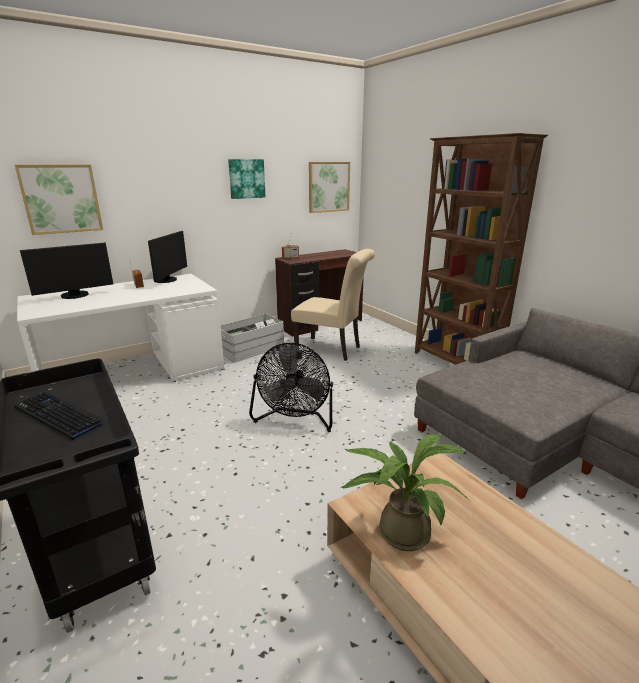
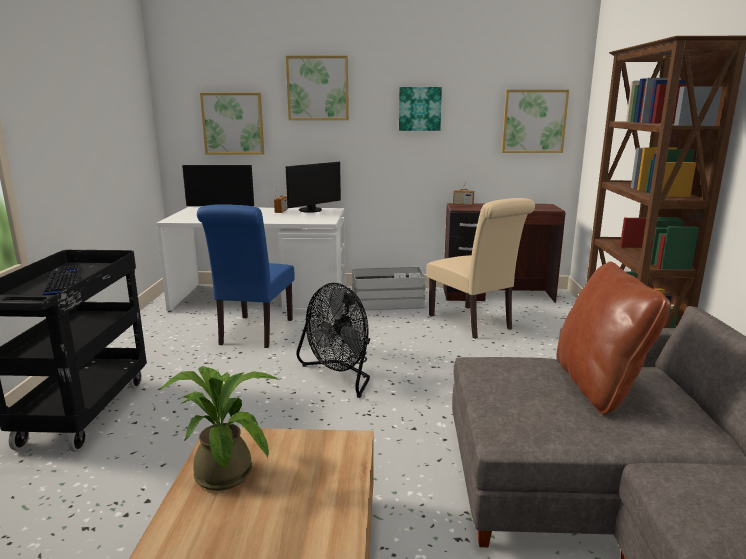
camera: 35 degrees right, 5 degrees down
none -> blue chair [197,204,295,348]
none -> picture [286,56,349,120]
none -> brown pillow [557,261,671,414]

